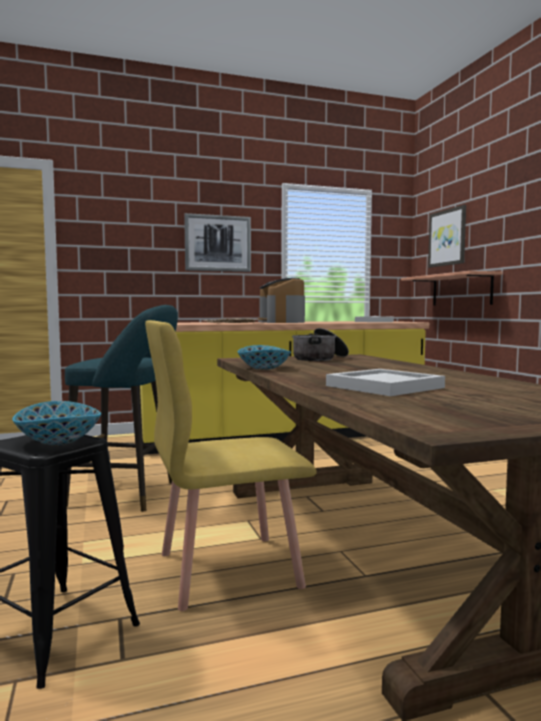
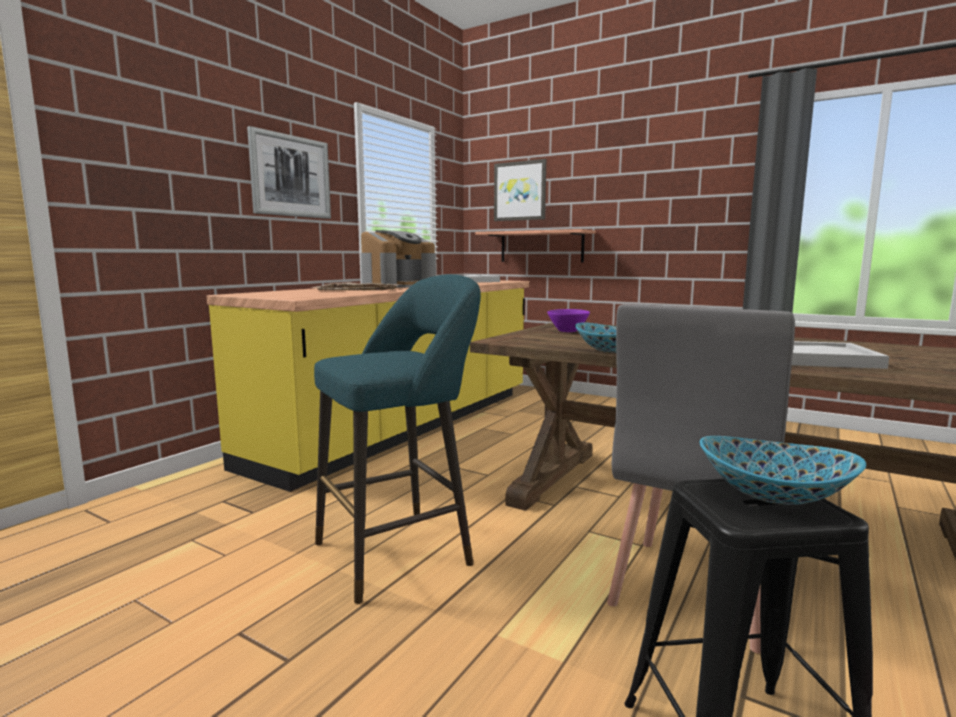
camera: 40 degrees left, 5 degrees up
yellow chair [145,320,317,611] -> grey chair [607,304,795,654]
coffee machine [258,278,305,323] -> coffee machine turned 90 degrees counterclockwise [361,230,436,288]
cooking pot [292,328,349,361] -> purple bowl [547,309,590,332]

